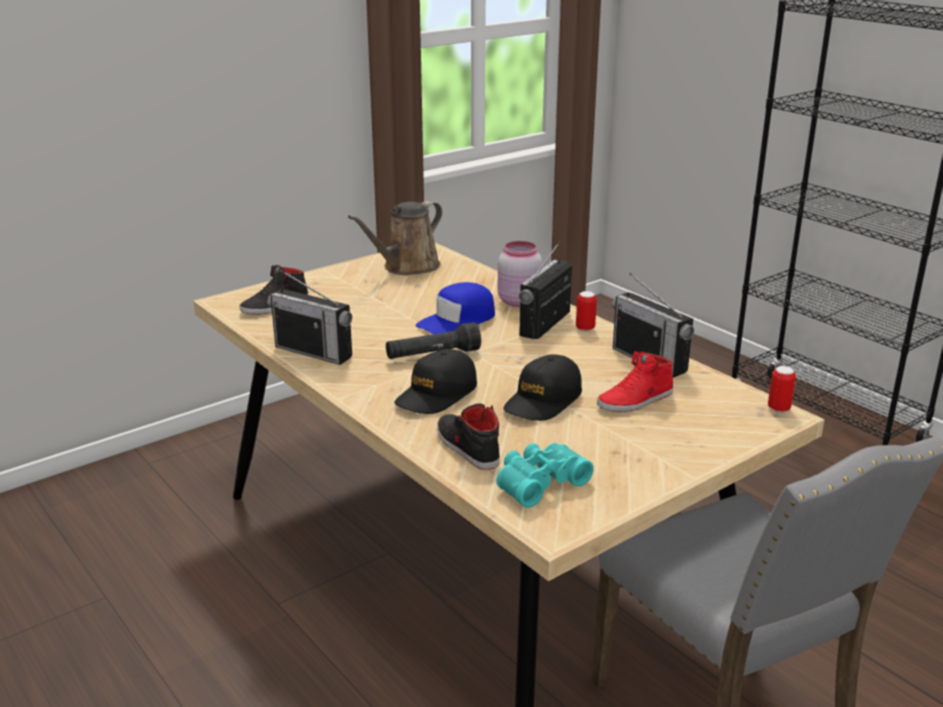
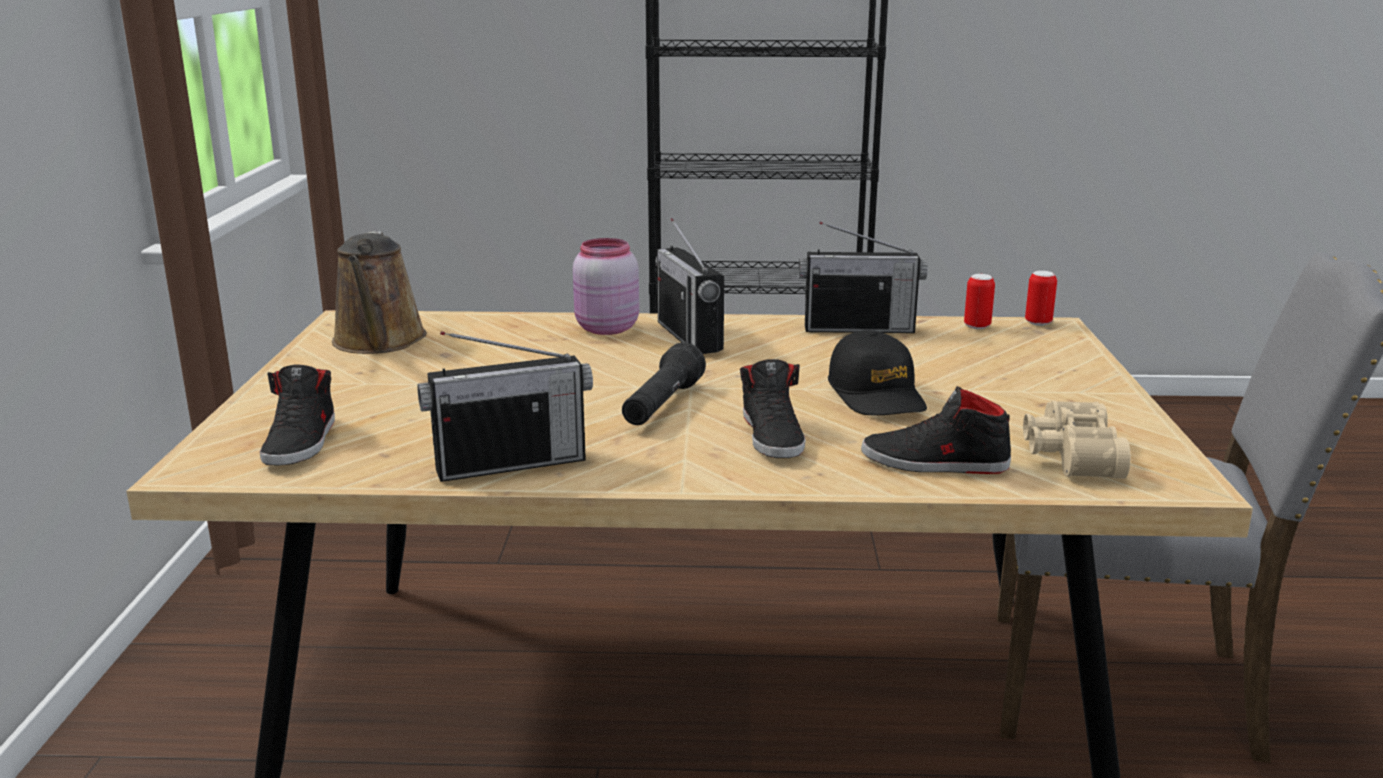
camera: 50 degrees left, 5 degrees down
black cap [394,349,477,414] -> black shoe [740,359,806,458]
blue cap [416,282,495,334] -> none
turquoise binoculars [497,443,594,508] -> beige binoculars [1023,400,1131,479]
can [576,291,597,331] -> can moved to [964,274,995,329]
red shoe [597,351,673,412] -> none

